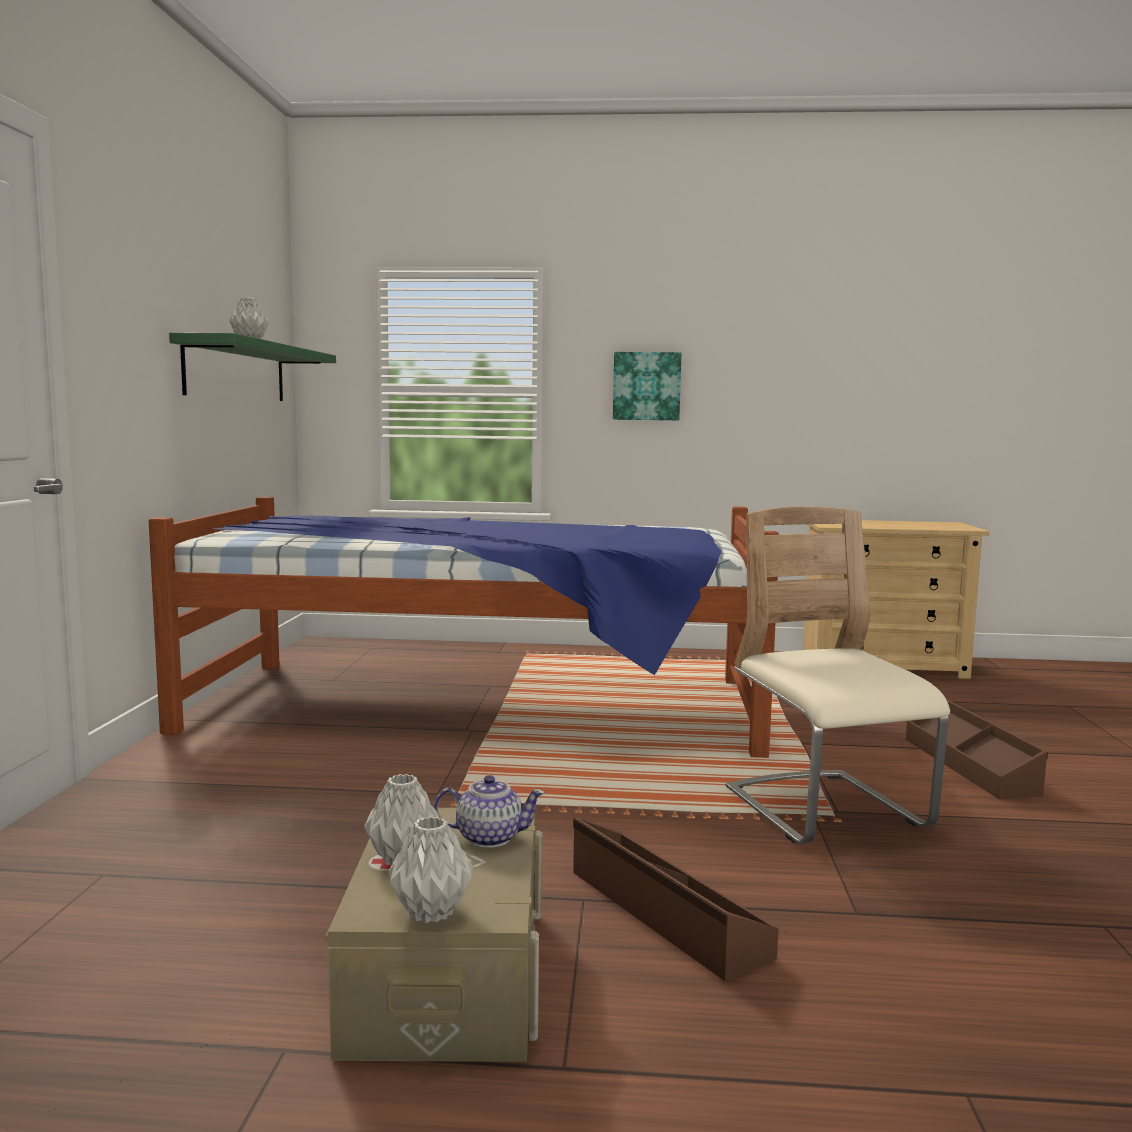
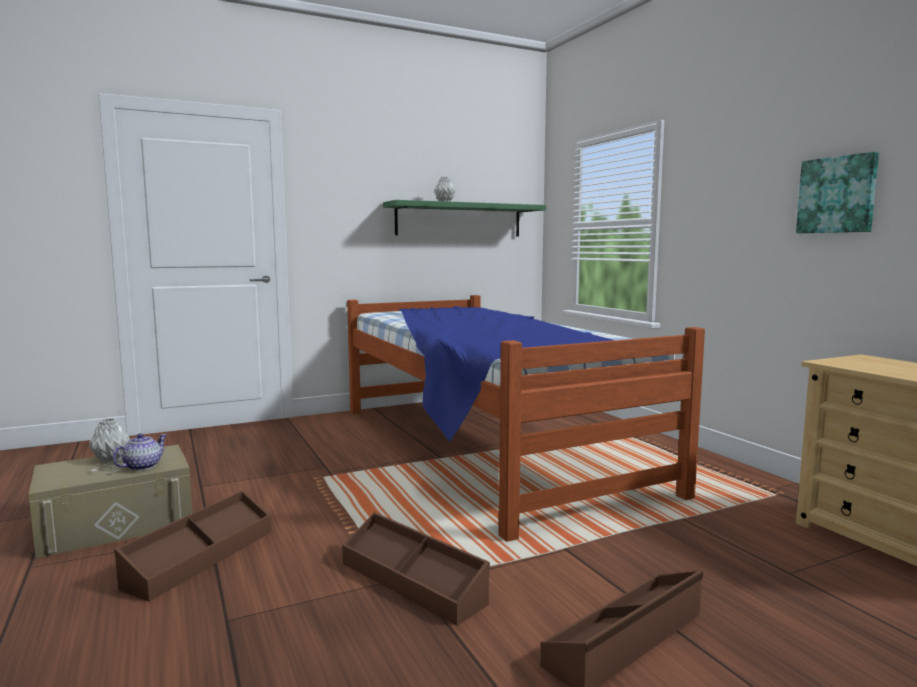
camera: 60 degrees right, 0 degrees up
grey vase [388,816,473,923] -> none
teapot [434,775,545,848] -> teapot turned 120 degrees counterclockwise [112,433,167,471]
picture [613,352,681,420] -> picture moved to [796,152,879,233]
beige chair [725,506,950,844] -> brown storage box [342,512,490,626]

